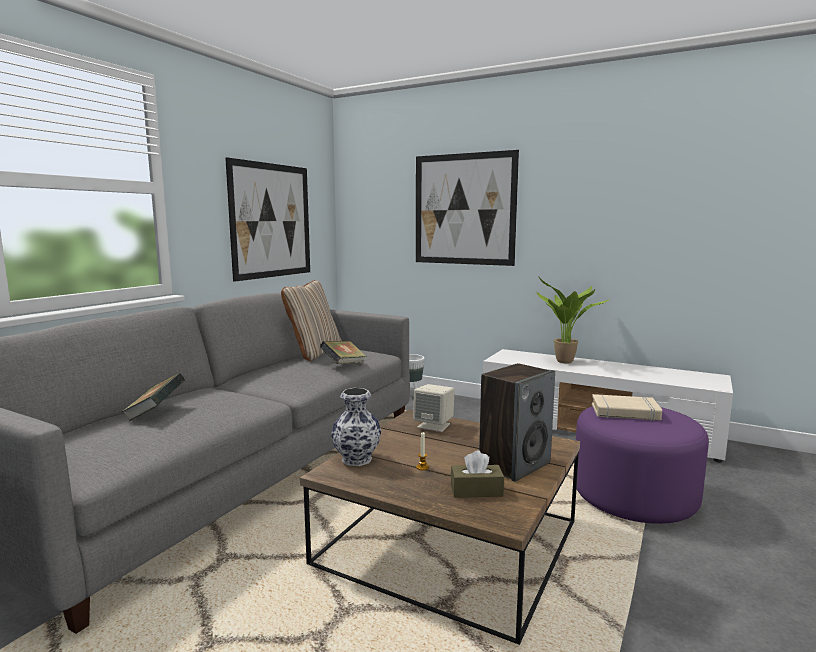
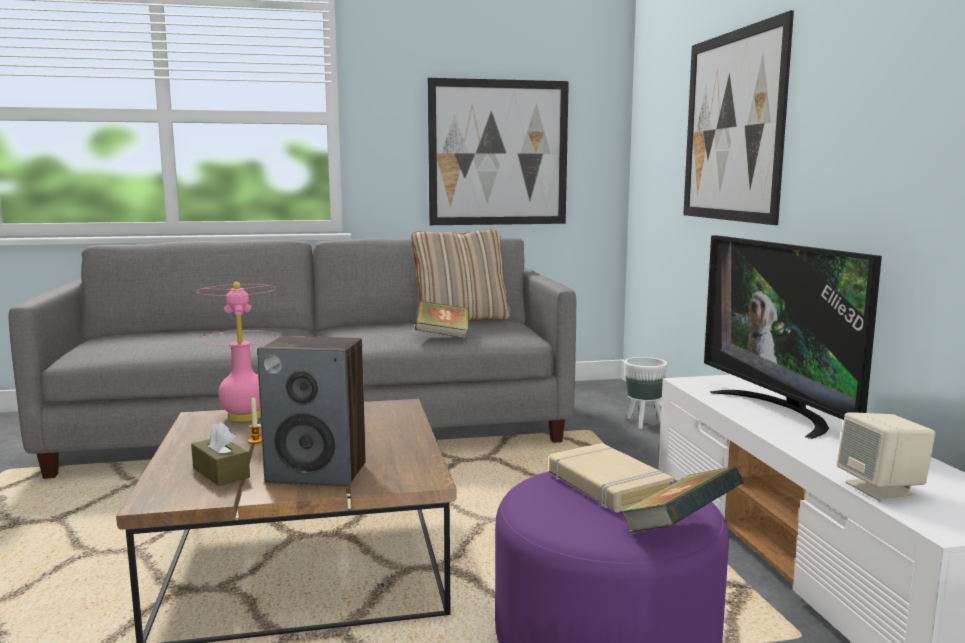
camera: 50 degrees right, 0 degrees up
book [122,373,185,421] -> book moved to [620,466,743,533]
vase [331,388,381,466] -> pink table lamp [196,282,279,422]
beige speaker [413,384,455,432] -> beige speaker moved to [836,413,936,502]
potted plant [537,276,609,364] -> television [704,235,882,439]

